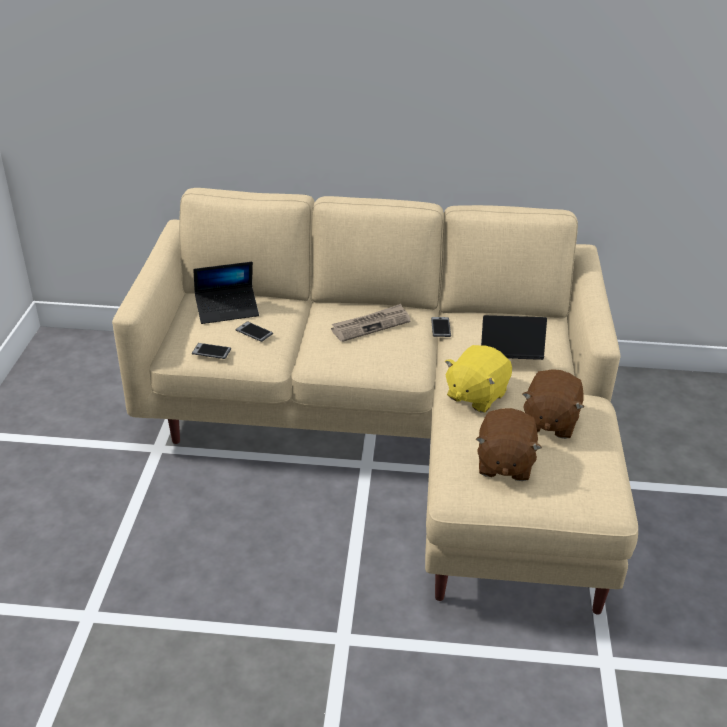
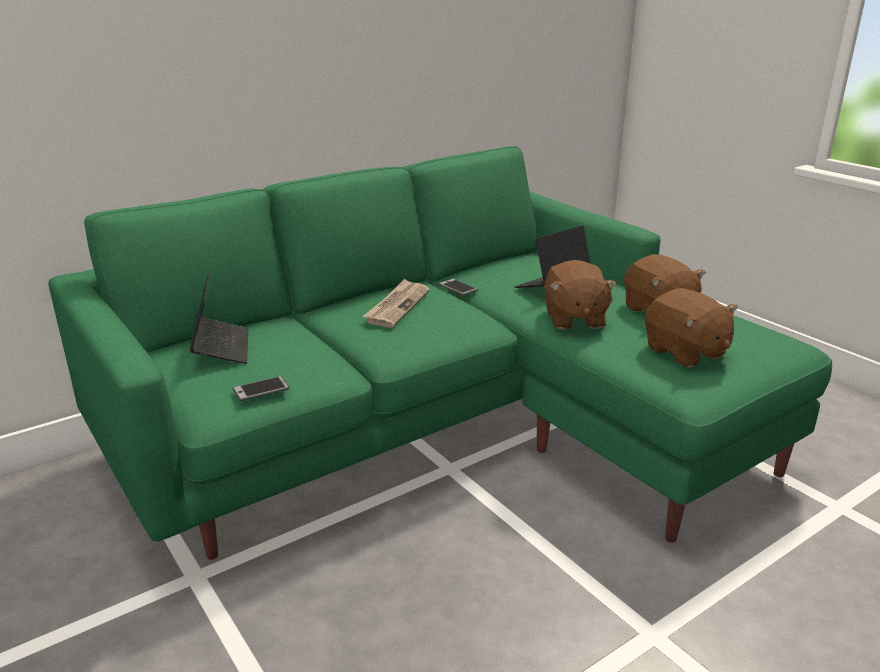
camera: 40 degrees left, 10 degrees down
beige sofa [112,188,638,614] -> green sofa [48,147,832,560]
laptop [193,262,259,324] -> laptop turned 45 degrees counterclockwise [190,271,248,364]
phone [236,321,273,342] -> none
yellow plush toy [445,345,512,413] -> brown plush toy [544,260,617,330]

